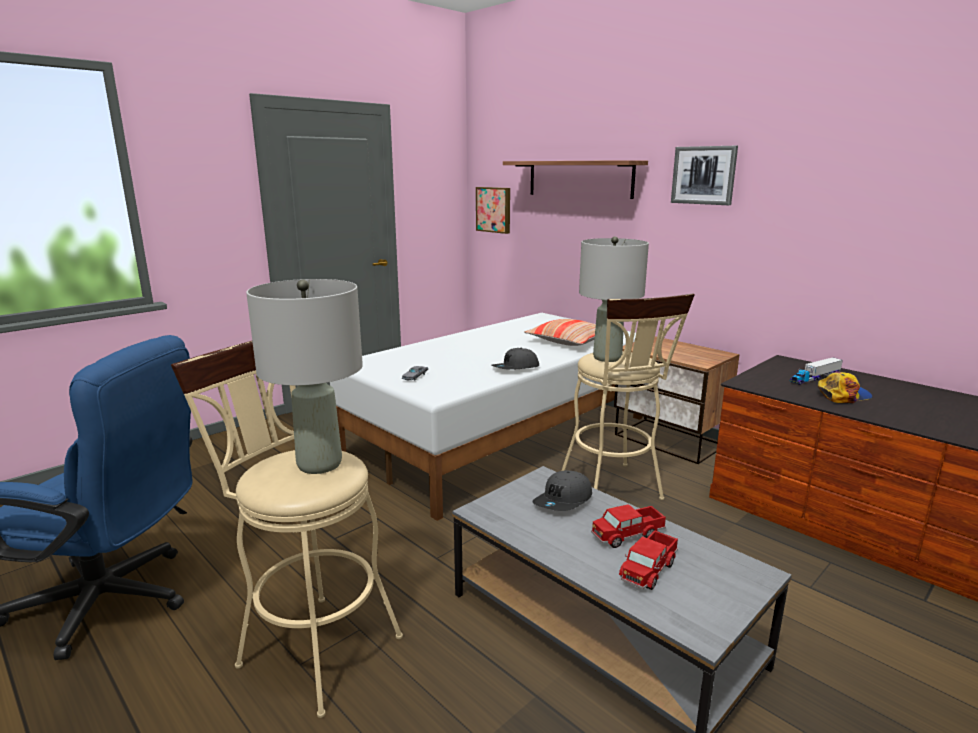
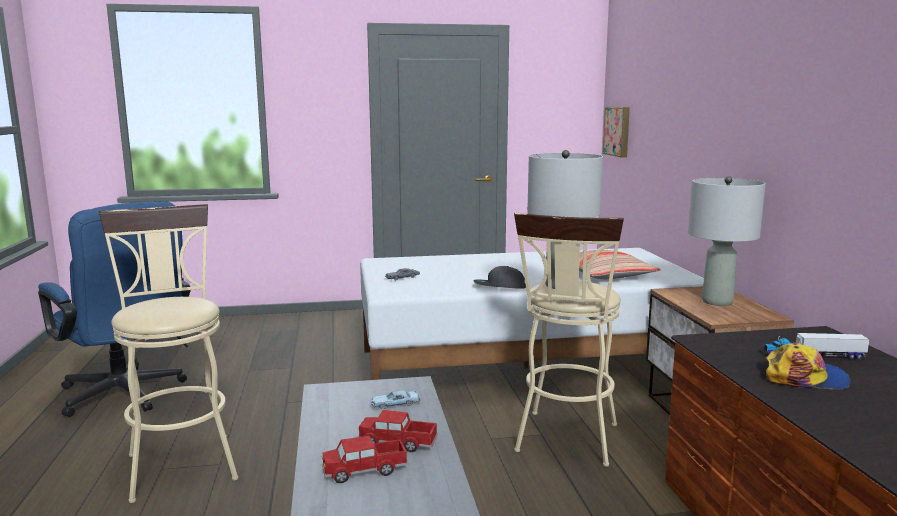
camera: 35 degrees right, 5 degrees down
grey table lamp [246,279,363,474] -> grey table lamp moved to [688,176,766,306]
shelf [503,160,648,199] -> none
grey cap [532,470,592,511] -> blue toy car [371,390,421,409]
picture [671,146,738,205] -> none

